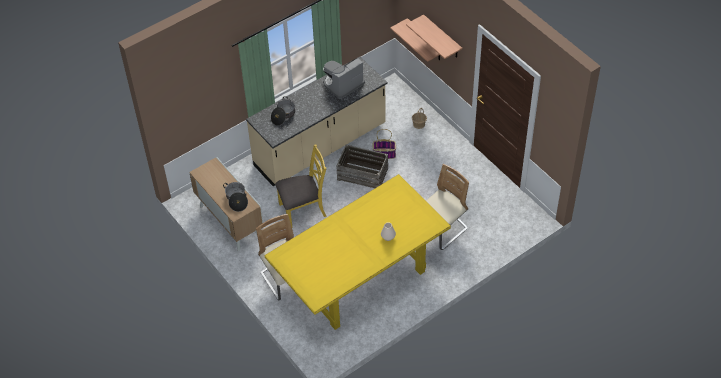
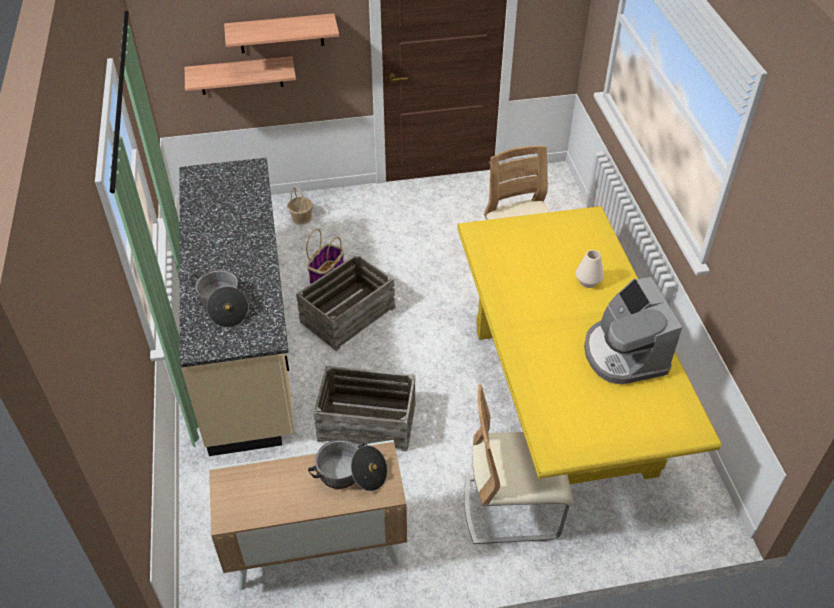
camera: 65 degrees left, 5 degrees down
yellow chair [276,145,327,227] -> crate [313,366,416,452]
coffee machine [323,58,365,99] -> coffee machine moved to [584,277,682,384]

